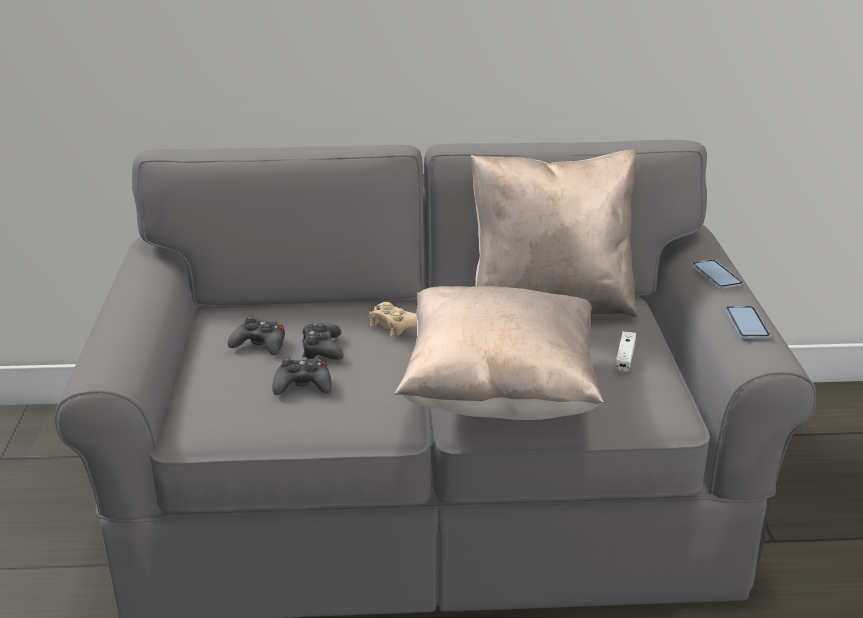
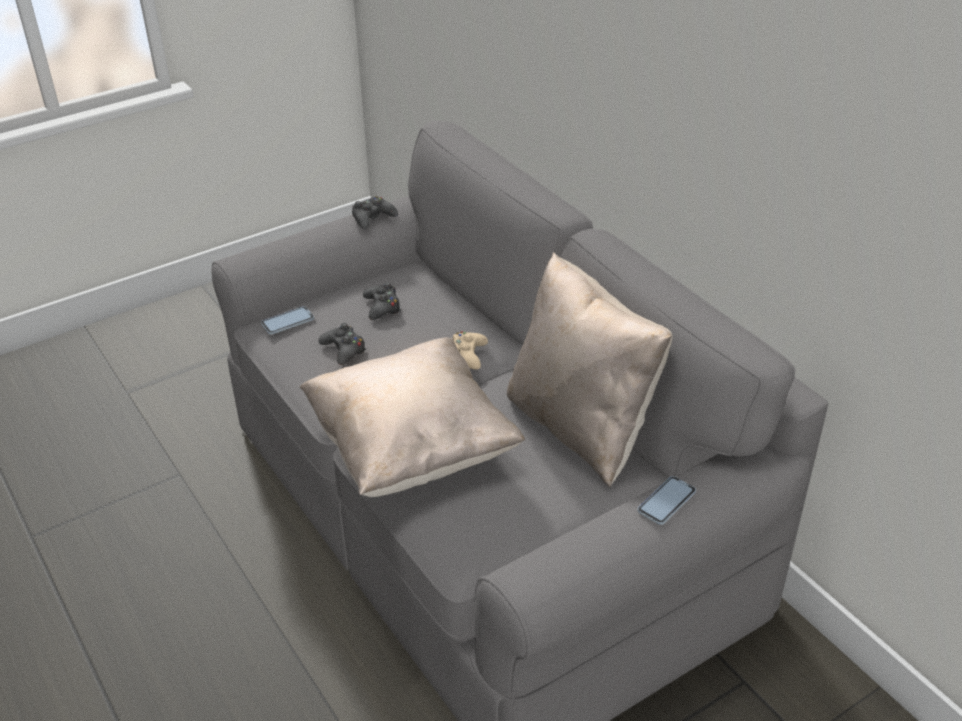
camera: 60 degrees right, 10 degrees up
black game controller [302,323,344,360] -> black game controller moved to [352,196,398,229]
white game controller [615,331,636,372] -> none
phone [725,306,771,339] -> phone moved to [261,306,314,334]

